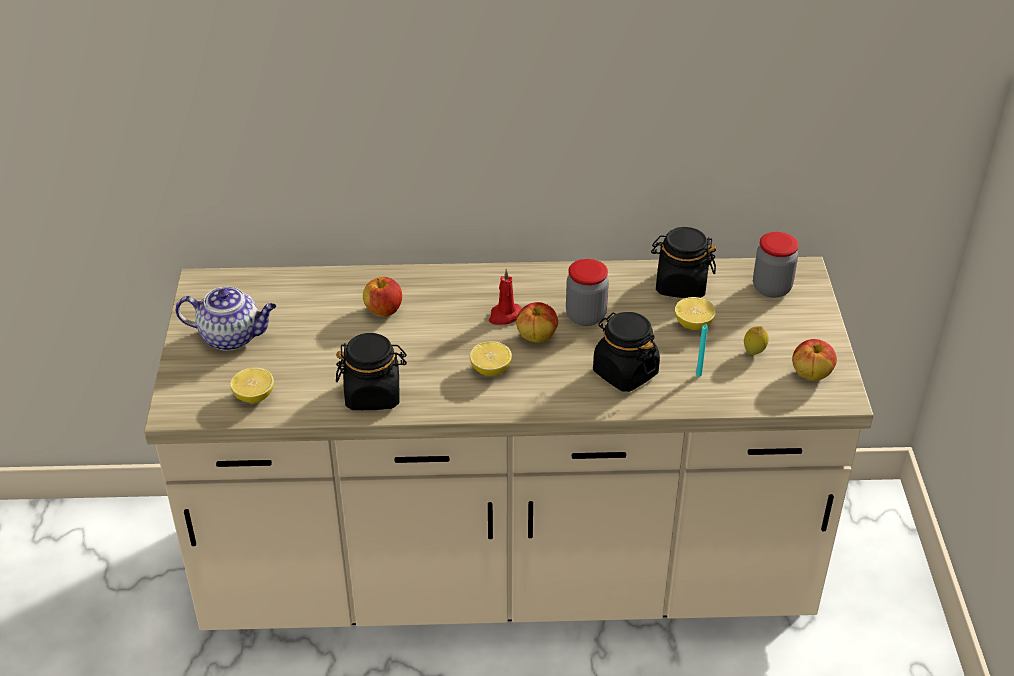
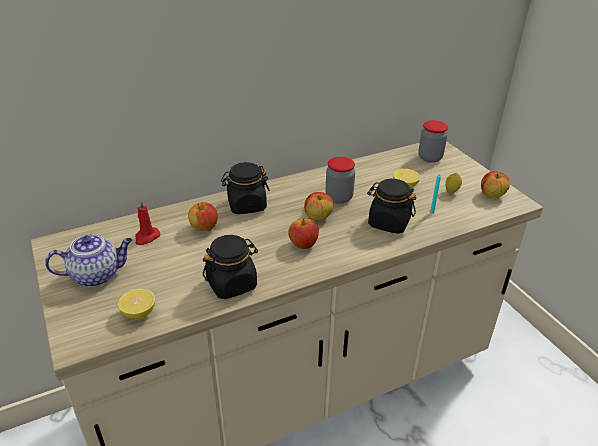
camera: 25 degrees left, 5 degrees down
lemon [470,341,512,376] -> apple [288,218,319,249]
red candle [489,269,522,325] -> red candle moved to [135,200,160,245]
black jar [651,227,716,298] -> black jar moved to [221,162,270,214]

